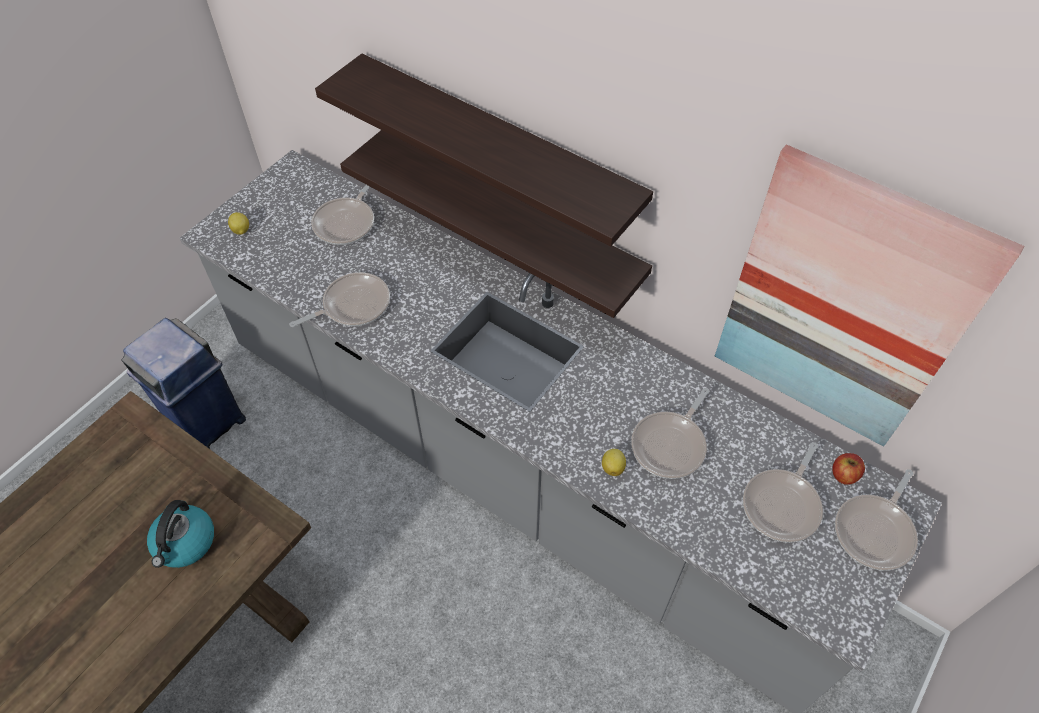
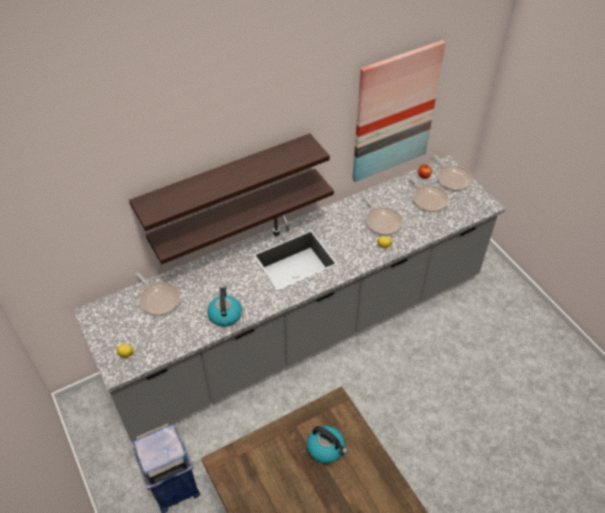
camera: 65 degrees left, 5 degrees down
frying pan [289,272,390,327] -> kettle [207,286,242,327]

